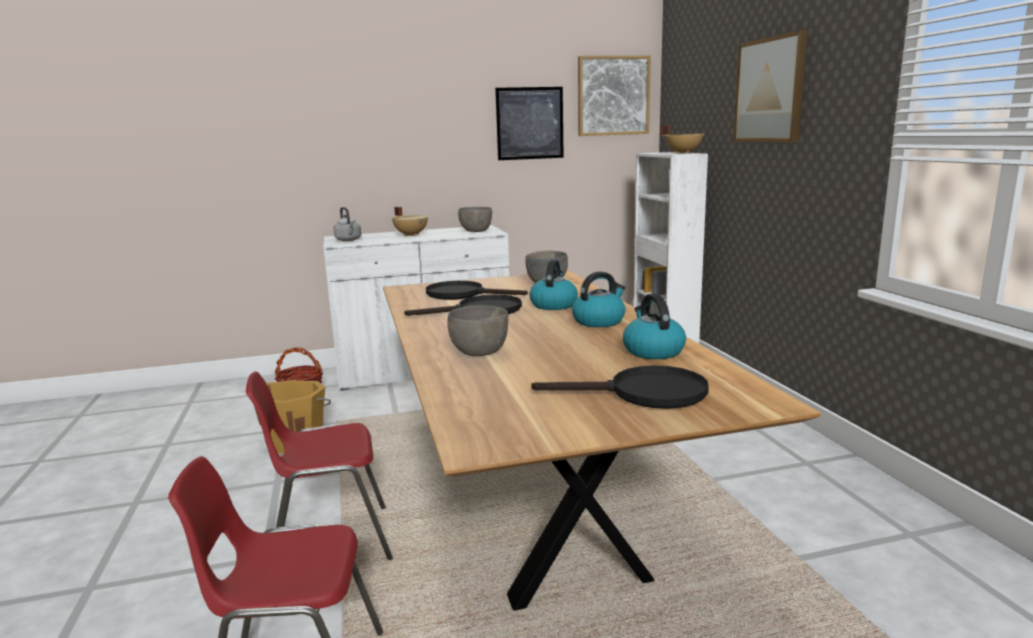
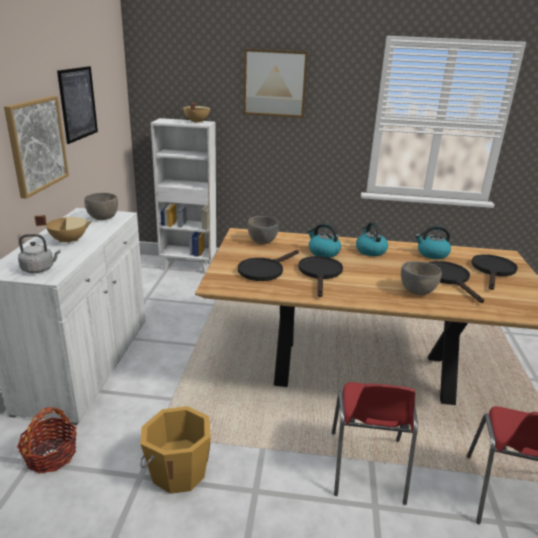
camera: 70 degrees left, 10 degrees up
picture [578,56,651,136] -> picture moved to [4,96,69,199]
none -> black frying pan [428,261,484,303]

